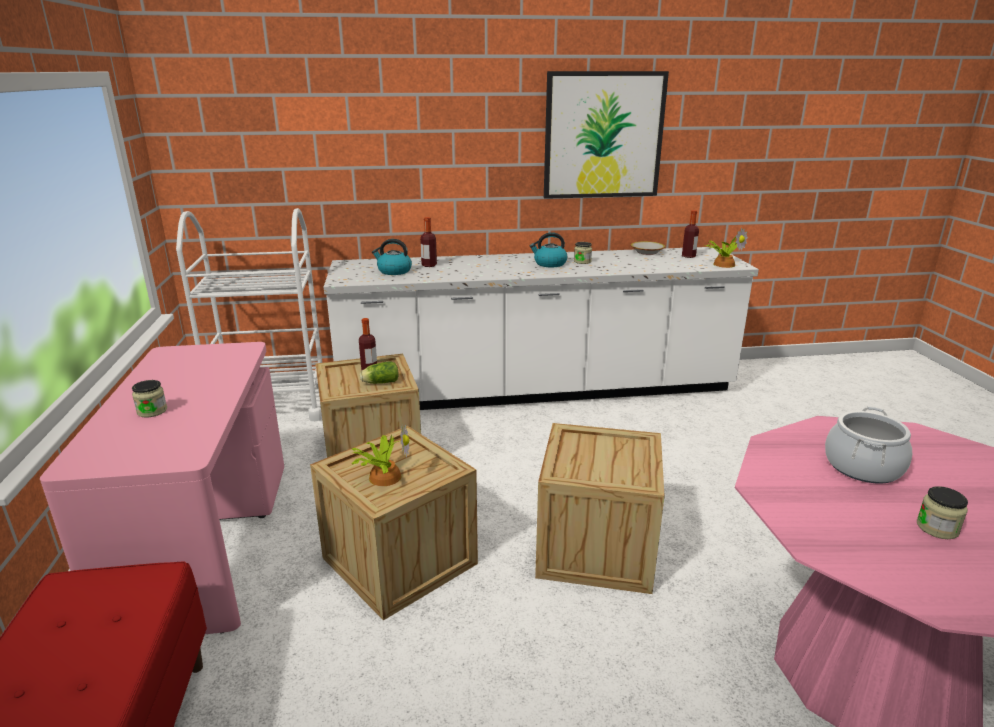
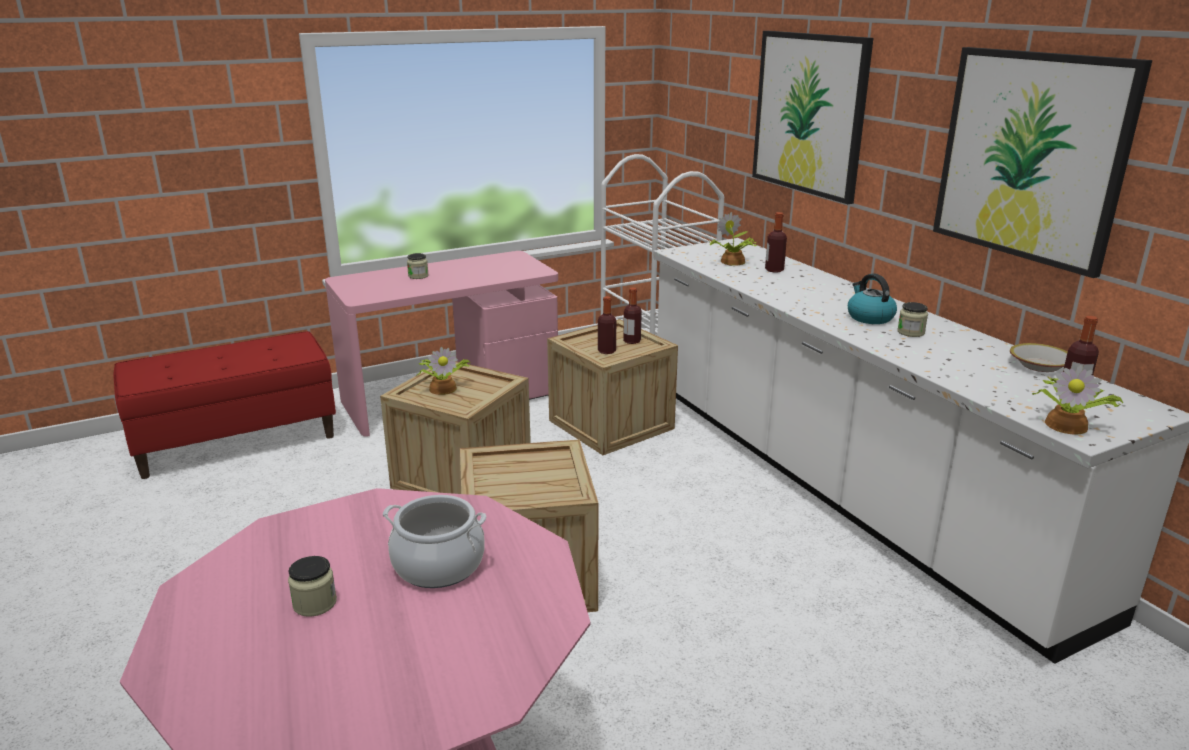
camera: 70 degrees right, 0 degrees up
lettuce [360,362,399,384] -> bottle [598,296,616,354]
kettle [372,239,412,275] -> potted plant [709,212,757,266]
none -> picture [752,31,873,204]

